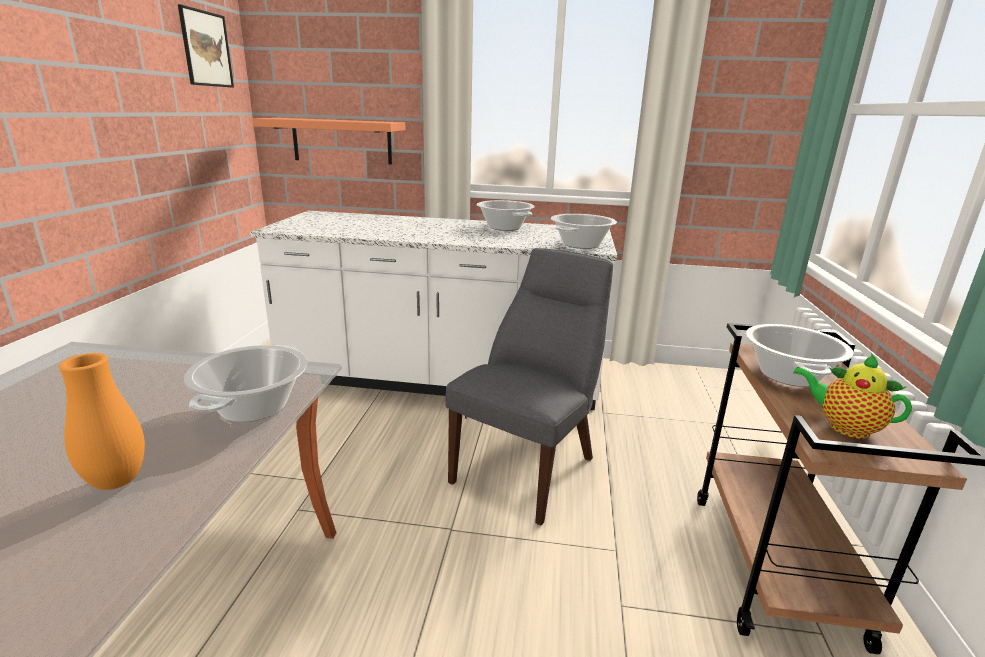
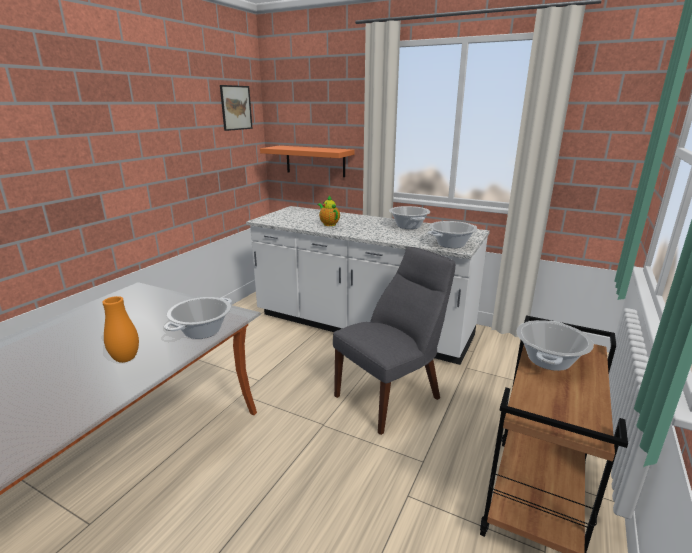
camera: 20 degrees right, 0 degrees up
teapot [793,353,912,439] -> teapot moved to [318,196,340,226]

